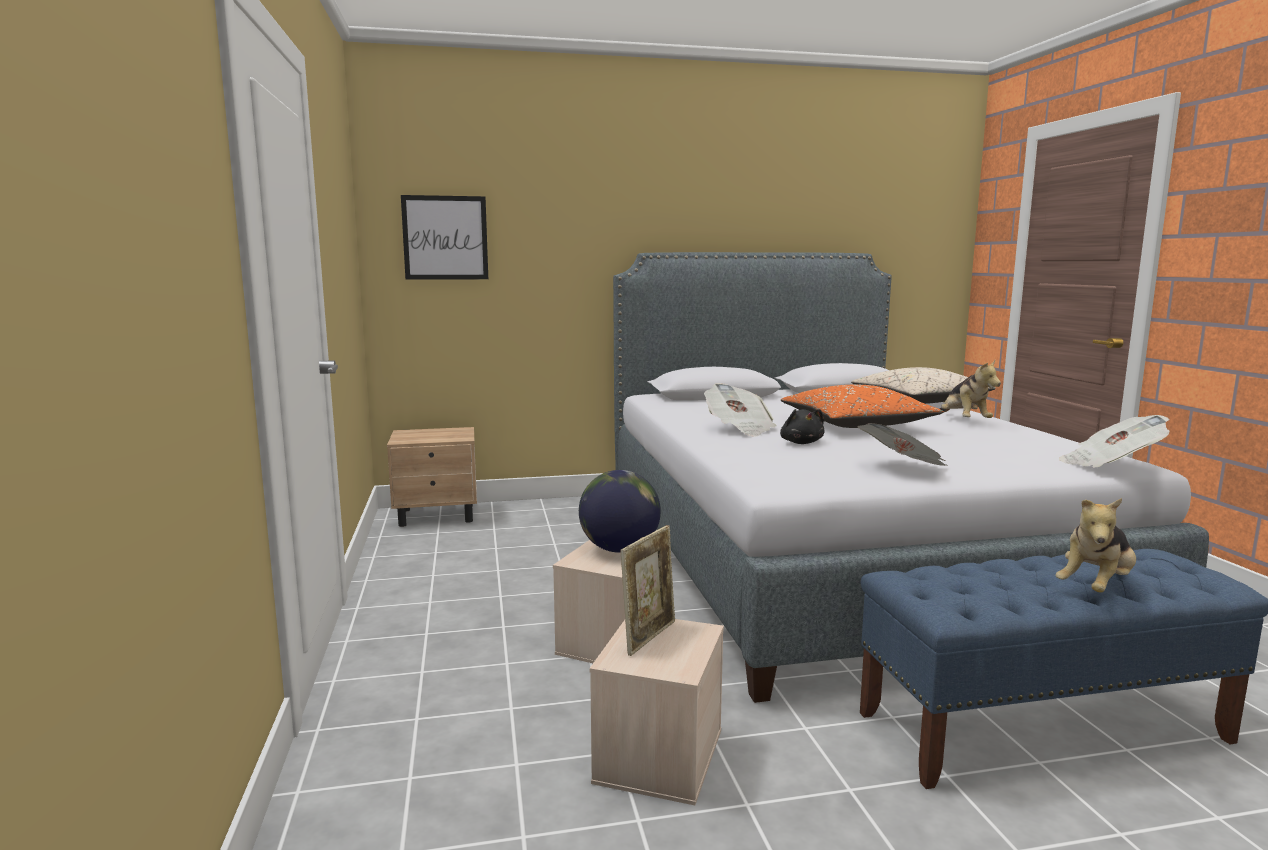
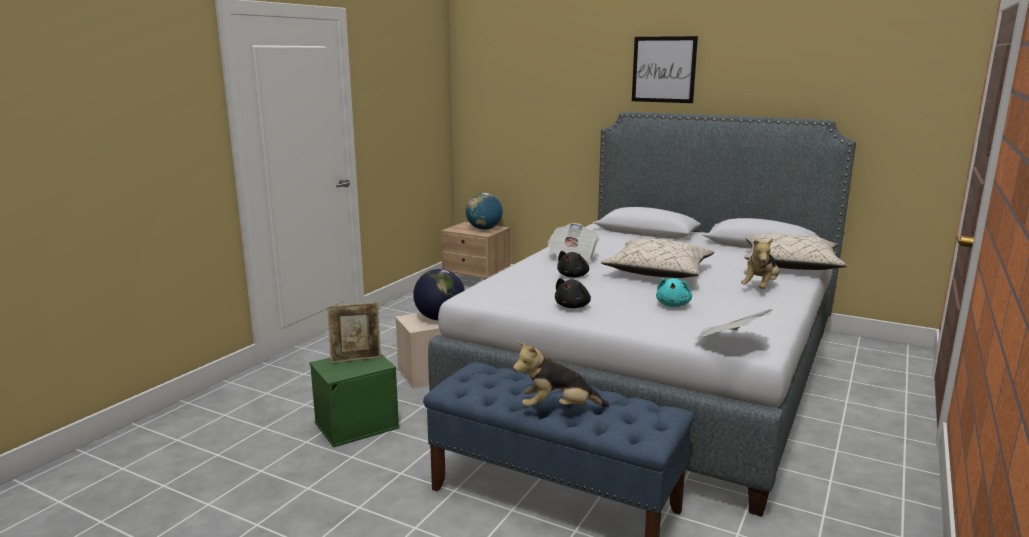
camera: 40 degrees right, 5 degrees up
picture [401,195,488,280] -> picture moved to [632,36,698,103]
beige storage box [590,619,724,805] -> green storage box [309,354,399,448]
orange pillow [781,385,944,428] -> beige pillow [601,239,714,278]
newspaper [857,423,948,466] -> black plush toy [555,278,591,308]
none -> globe [466,193,503,230]
none -> turquoise plush toy [656,278,692,307]

